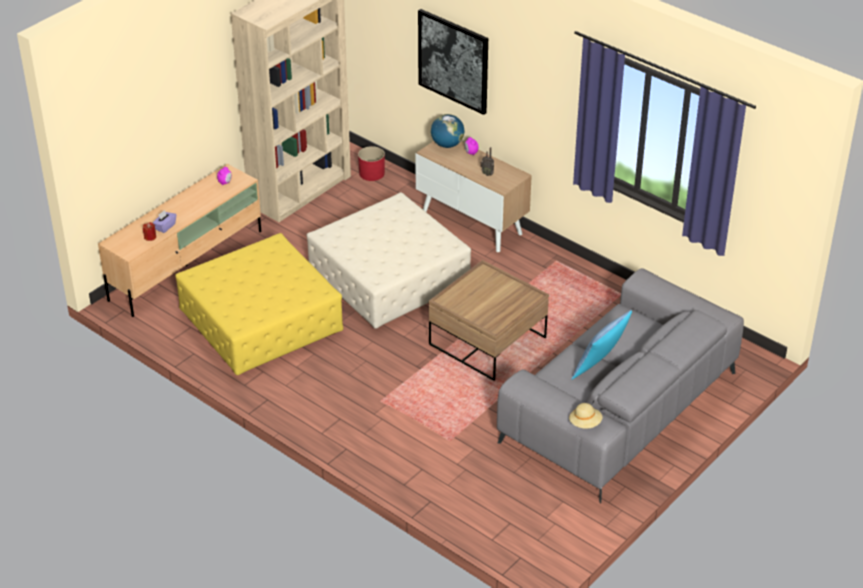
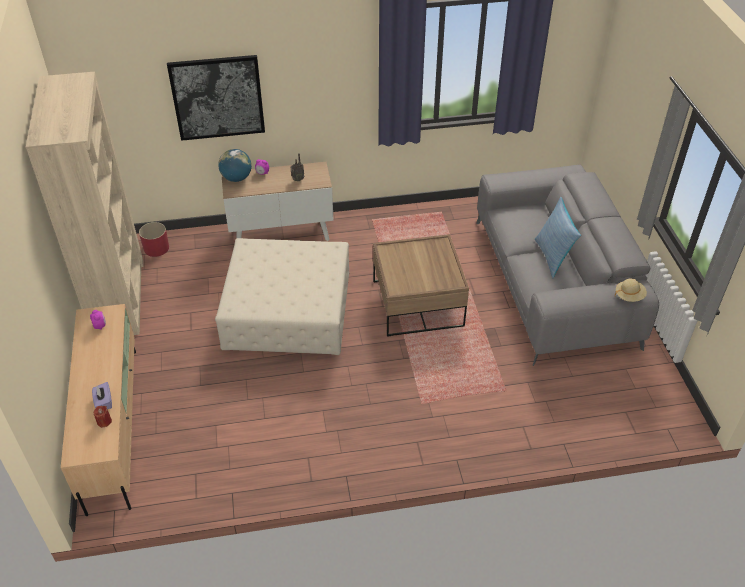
camera: 50 degrees left, 5 degrees up
yellow ottoman [175,233,343,375] -> none

